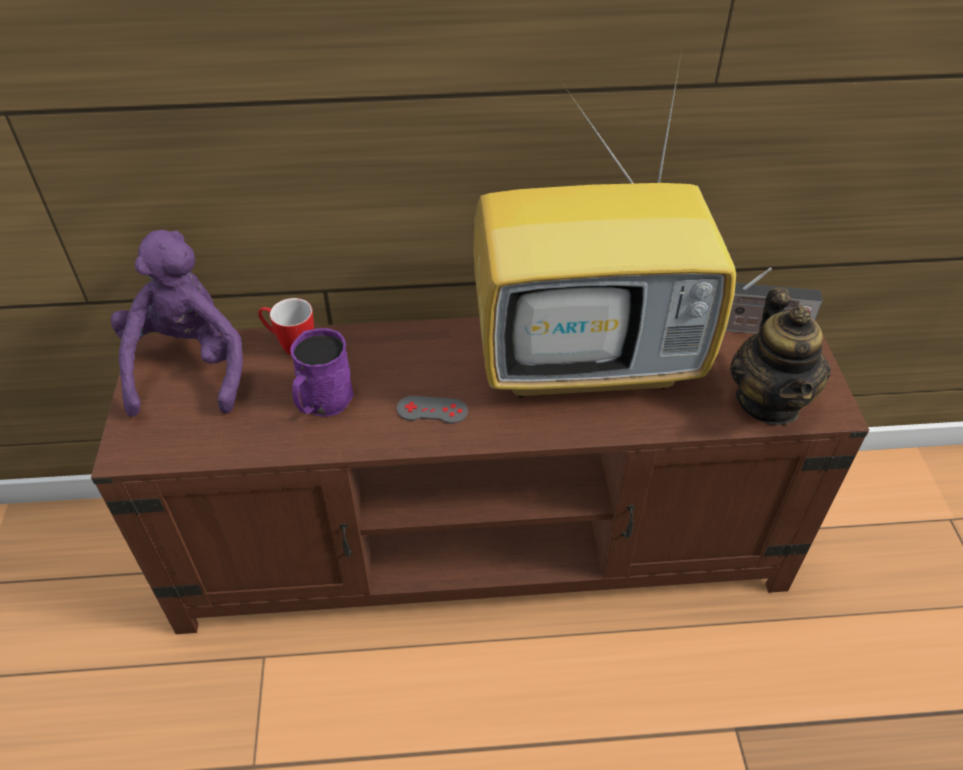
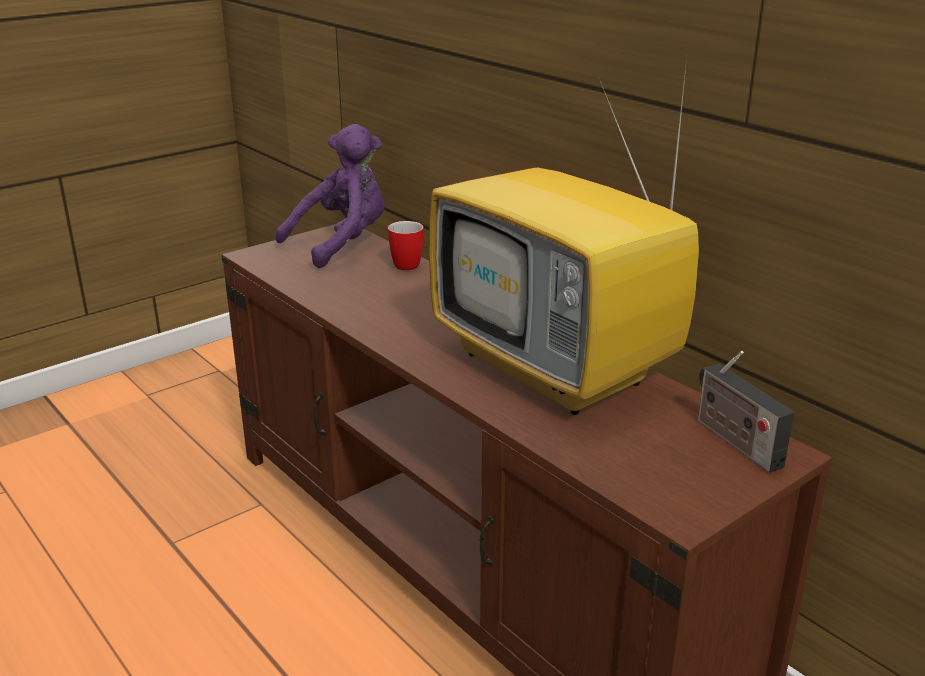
camera: 55 degrees right, 20 degrees down
purple mug [290,328,354,417] -> none
grey game controller [396,396,468,424] -> none
teapot [730,288,831,425] -> none

